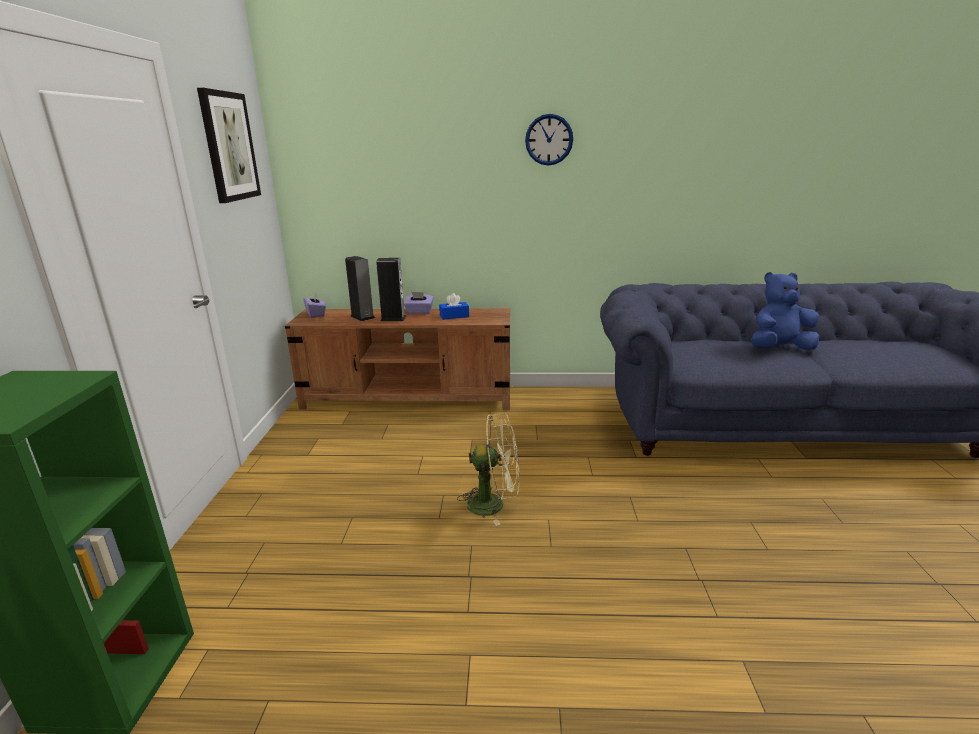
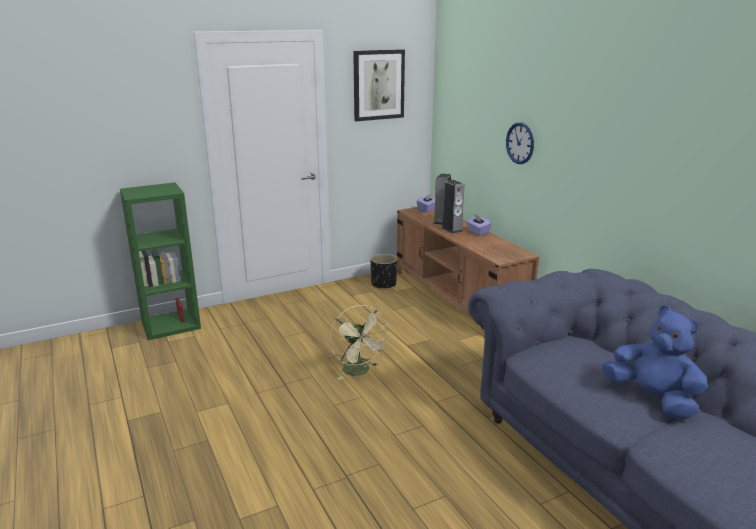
camera: 60 degrees right, 0 degrees up
blue tissue box [439,293,469,320] -> none
wall clock [525,114,573,165] -> wall clock moved to [506,123,534,164]
none -> black planter [370,254,397,289]

